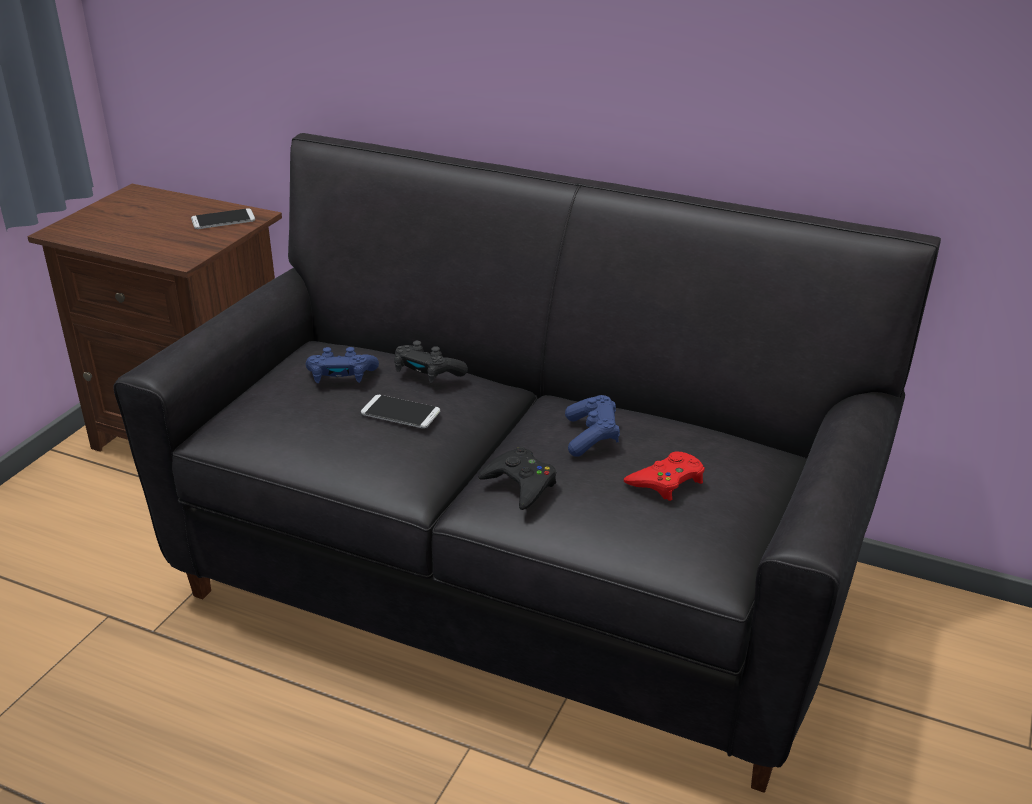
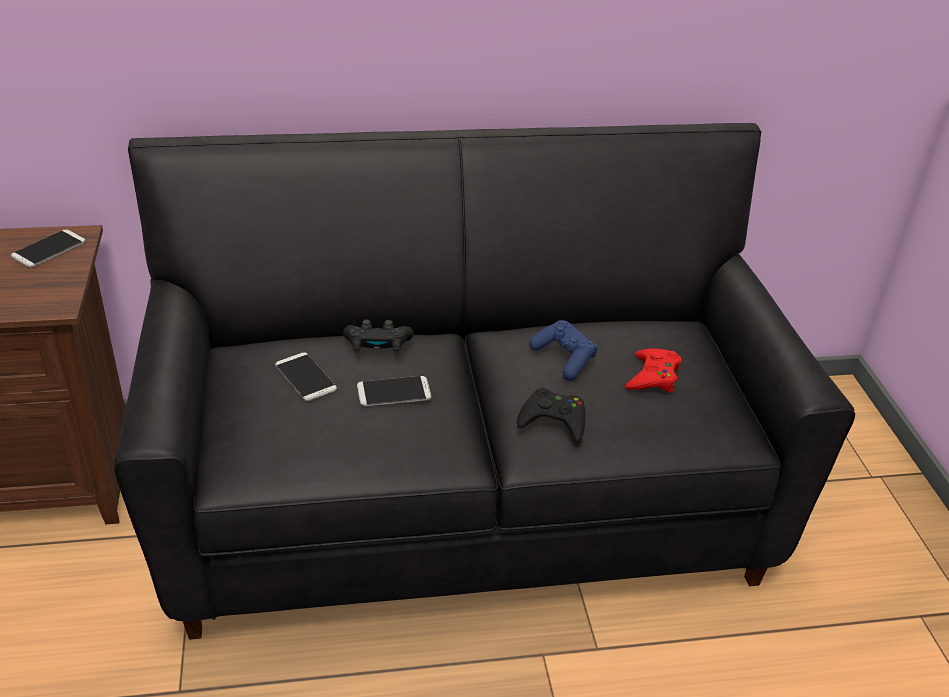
camera: 35 degrees left, 5 degrees up
blue game controller [306,347,379,383] -> phone [275,353,337,401]

